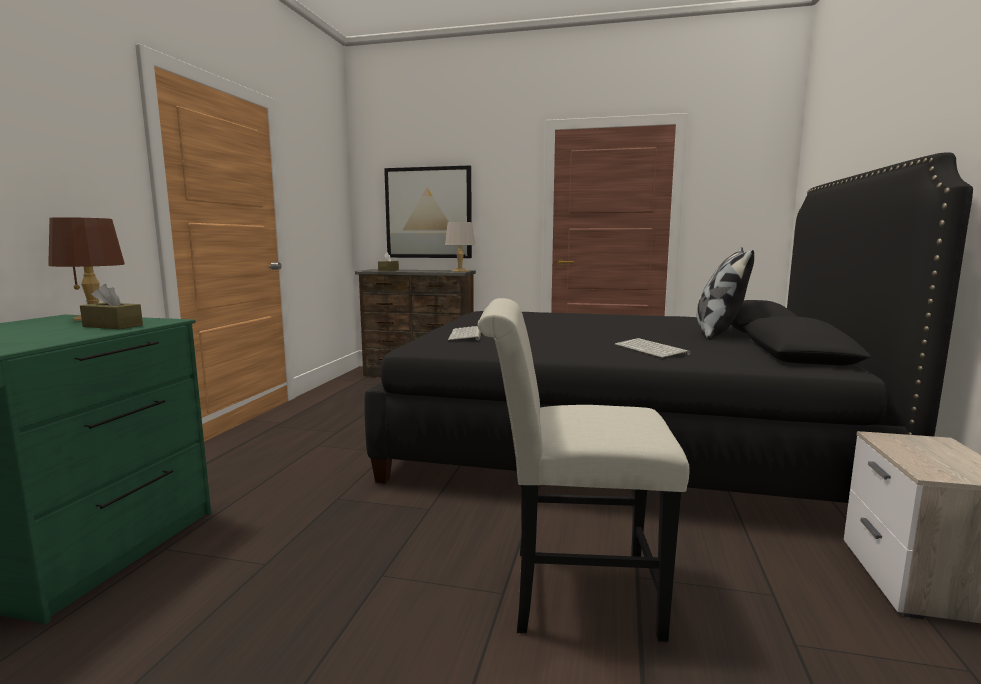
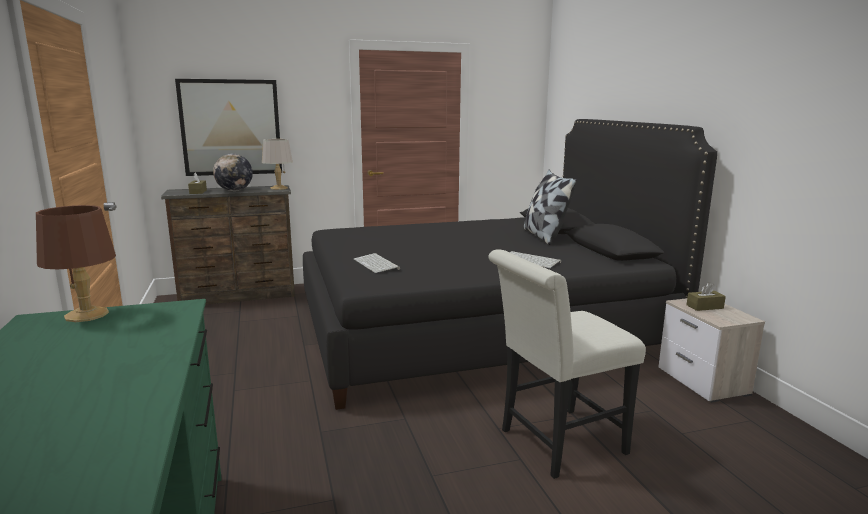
camera: 30 degrees left, 5 degrees up
brown tissue box [80,284,143,329] -> brown tissue box moved to [687,282,726,311]
none -> globe [213,153,253,191]

